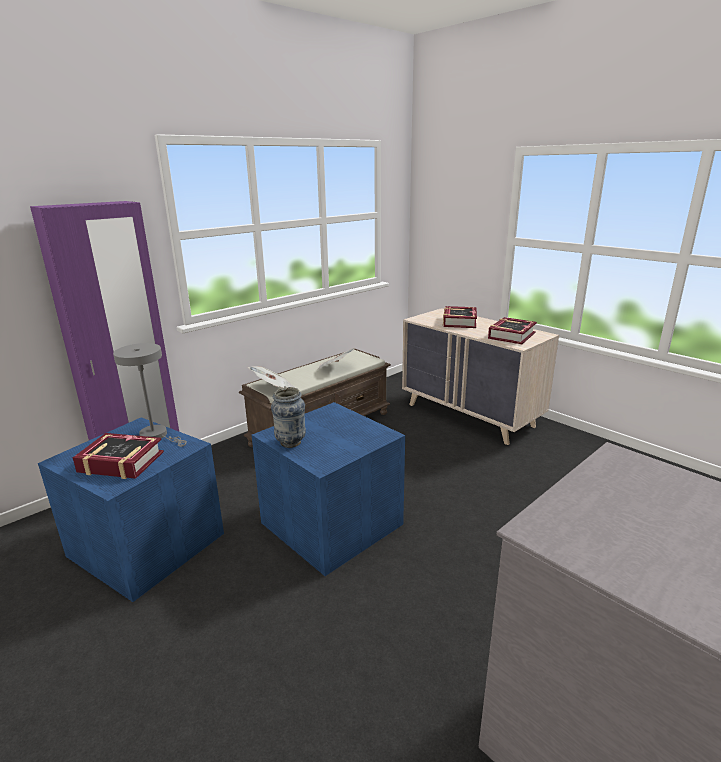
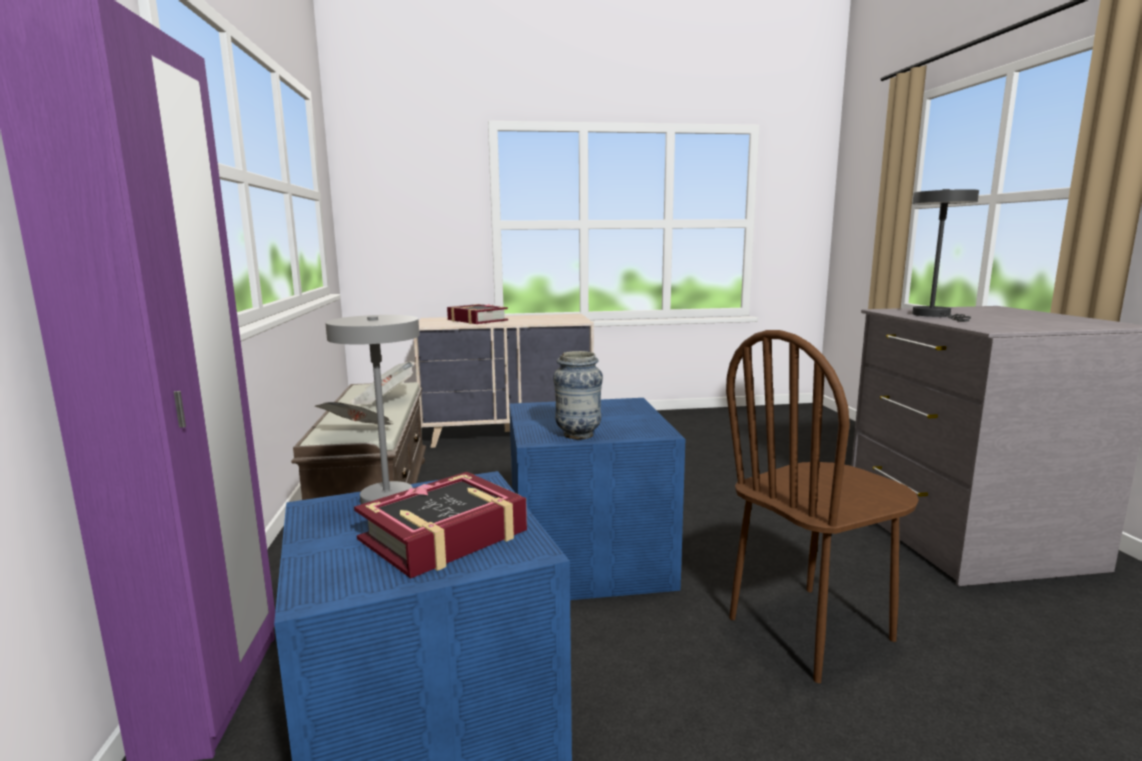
camera: 55 degrees left, 10 degrees down
book [488,317,537,344] -> none
none -> brown chair [726,330,919,683]
none -> grey table lamp [912,189,979,322]

